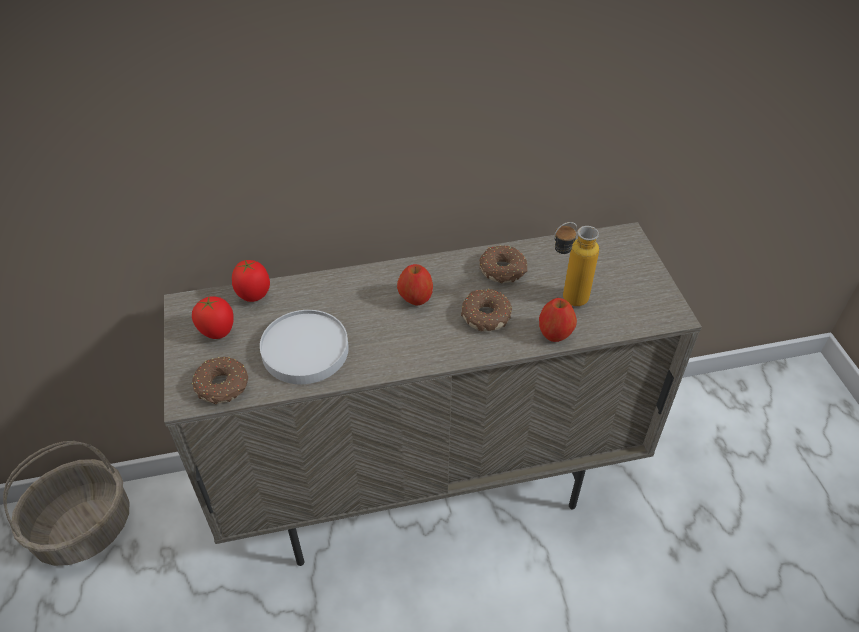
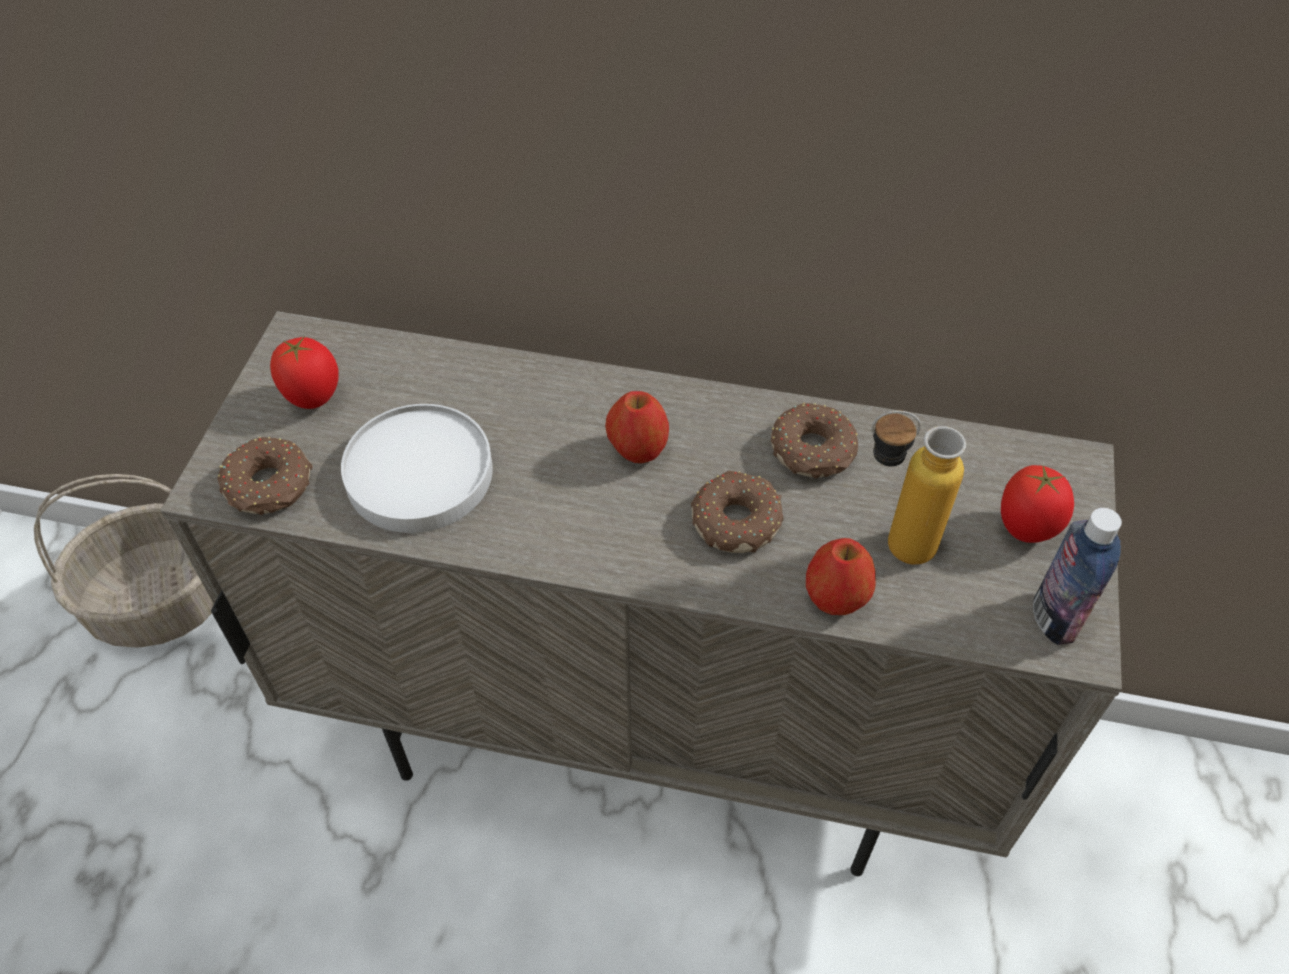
camera: 25 degrees right, 5 degrees up
tomato [232,260,270,302] -> tomato moved to [1001,465,1074,543]
none -> bottle [1033,508,1122,645]

